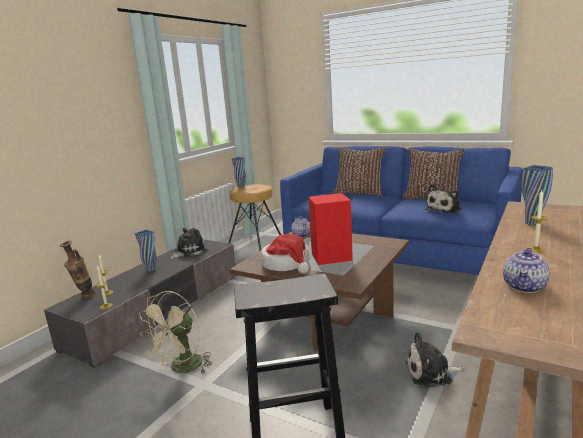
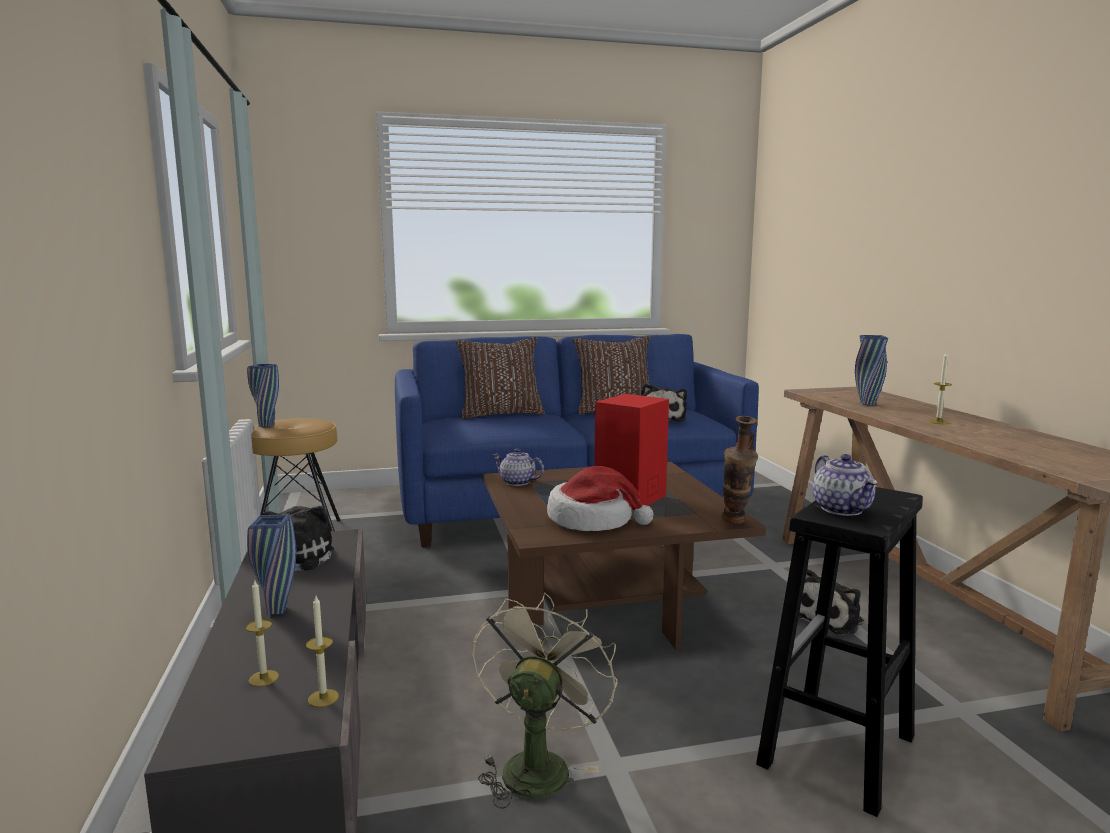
camera: 45 degrees left, 5 degrees down
vase [60,241,95,299] -> vase moved to [721,416,758,524]
beige fan [139,291,212,374] -> beige fan turned 150 degrees counterclockwise [472,592,617,809]
teapot [503,248,550,293] -> teapot moved to [812,454,878,516]

